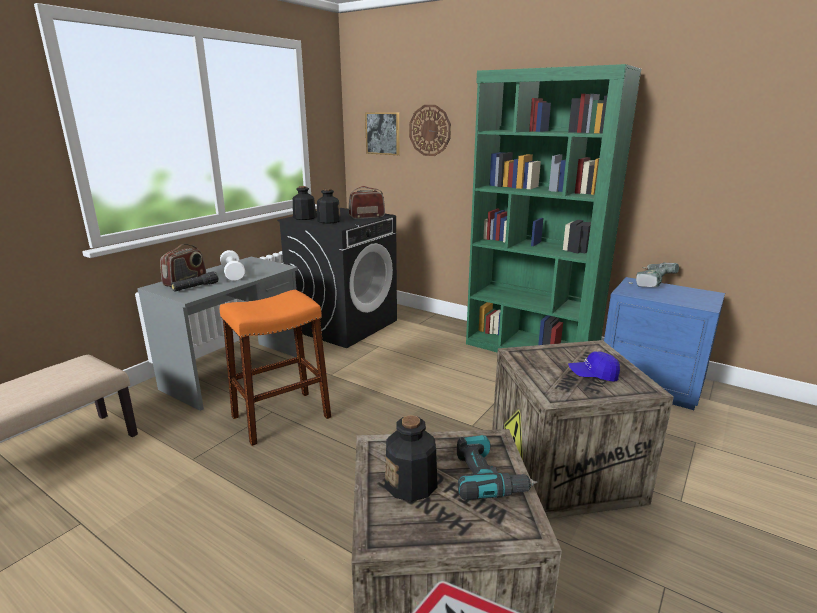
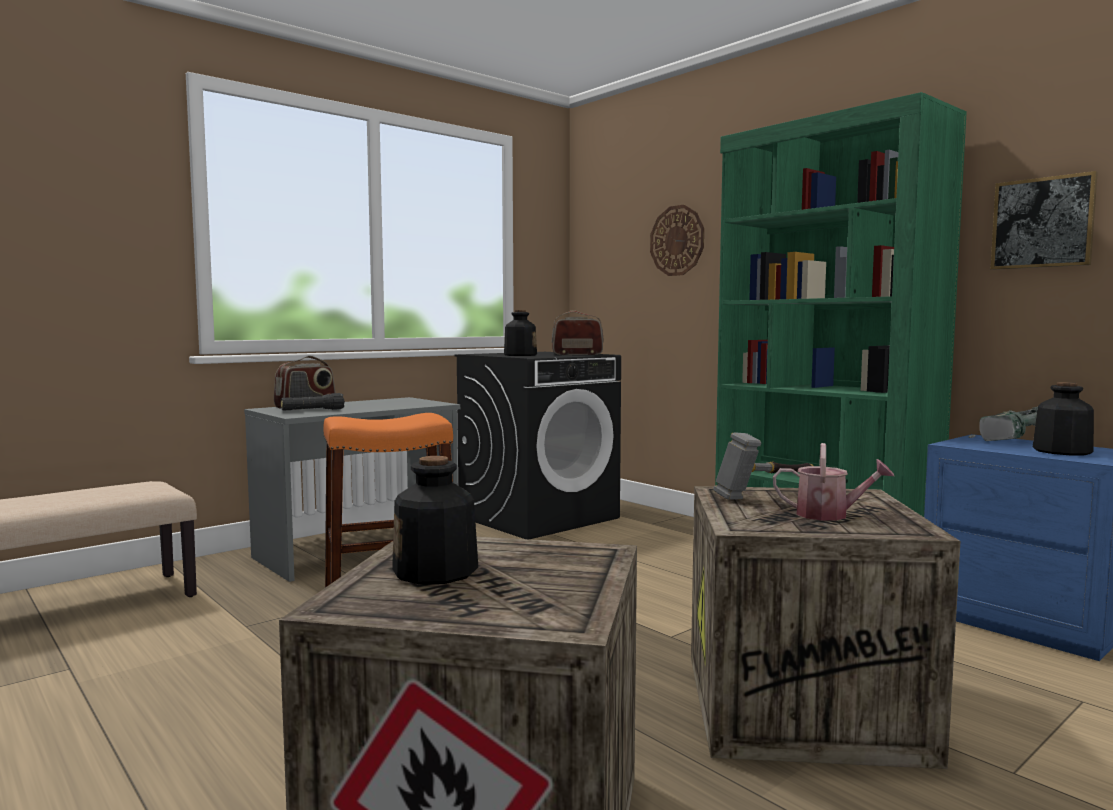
camera: 15 degrees right, 15 degrees down
white dumbbell [220,250,245,281] -> none
bottle [293,186,316,220] -> bottle moved to [1033,382,1094,455]
picture [365,112,399,155] -> picture moved to [991,171,1098,270]
power drill [457,435,538,500] -> none
blue cap [568,352,620,381] -> watering can [773,443,894,521]
none -> hammer [713,432,813,500]

